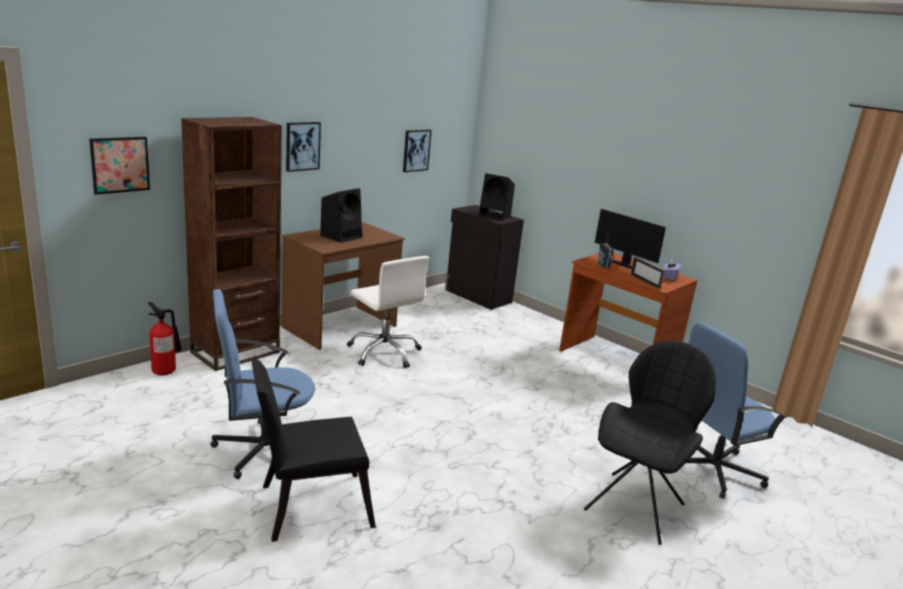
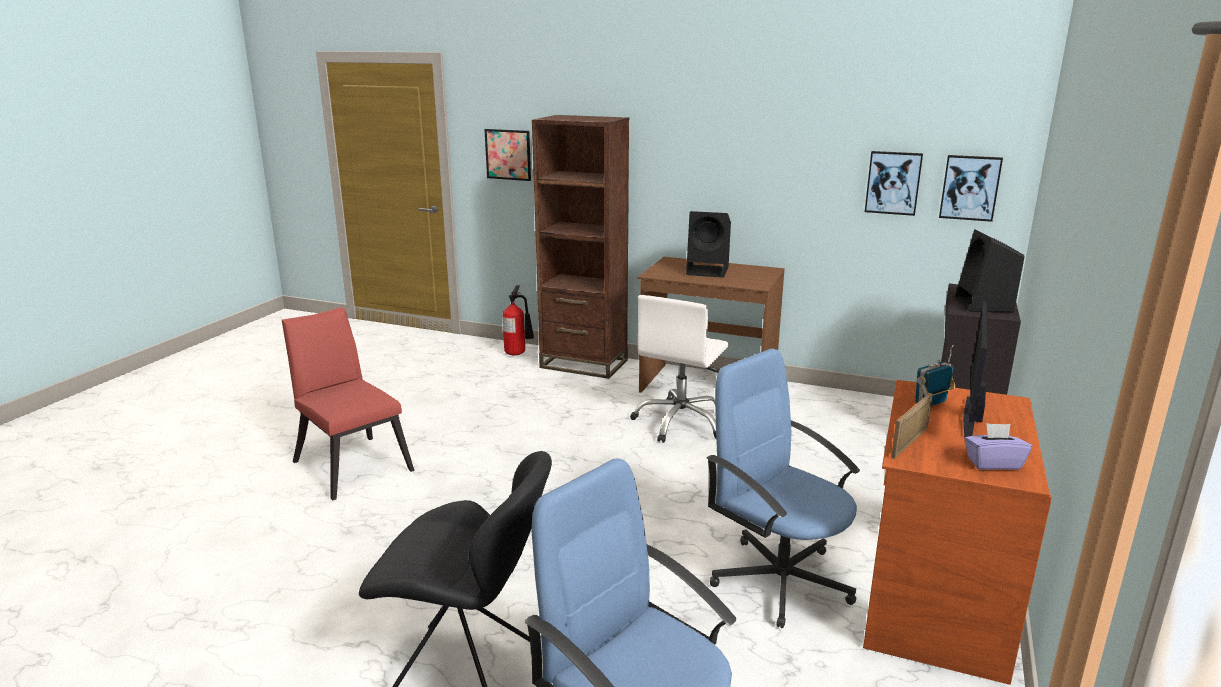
camera: 70 degrees right, 0 degrees up
blue office chair [211,289,315,479] -> blue office chair moved to [707,349,860,628]
black chair [251,359,376,542] -> red chair [282,307,415,500]
picture [286,122,321,172] -> picture moved to [939,155,1003,222]

